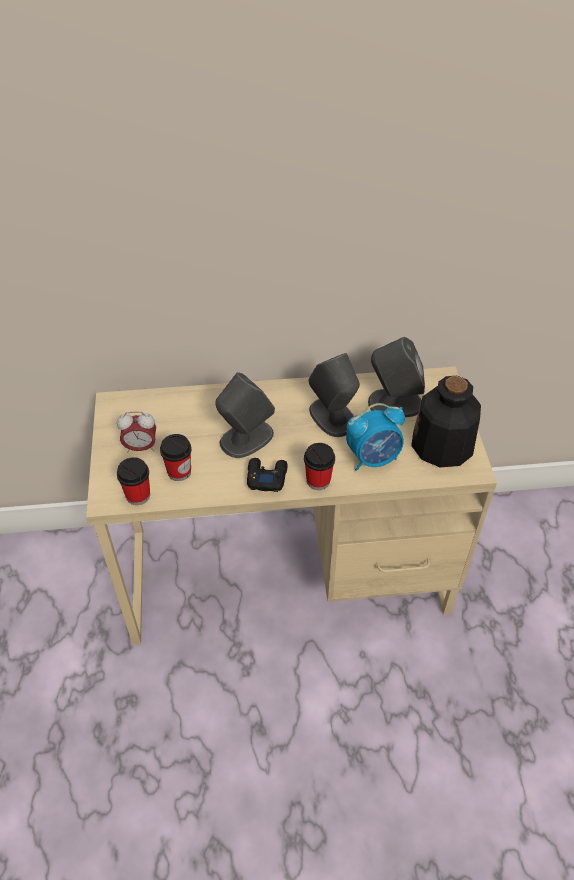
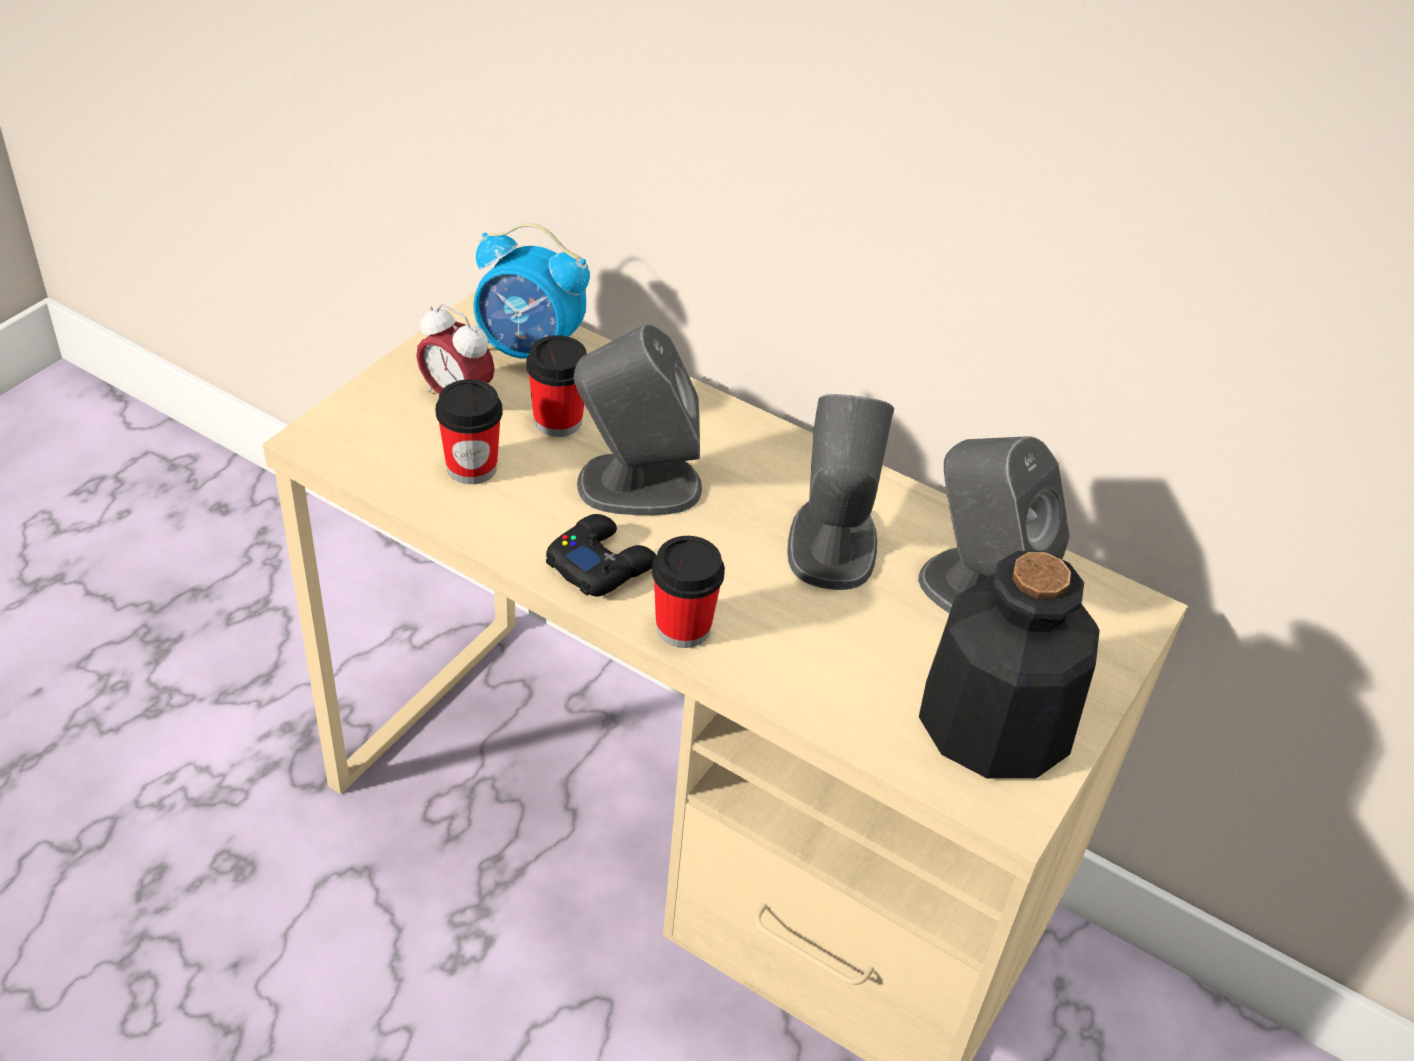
camera: 35 degrees right, 5 degrees down
cup [117,457,150,505] -> cup moved to [526,335,587,437]
alarm clock [346,403,405,471] -> alarm clock moved to [473,223,590,359]

